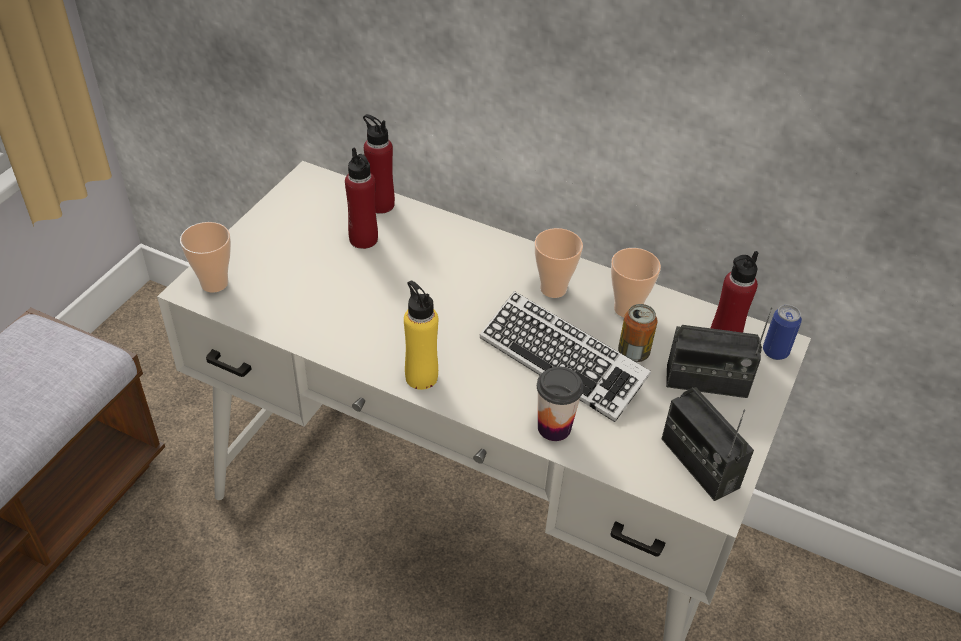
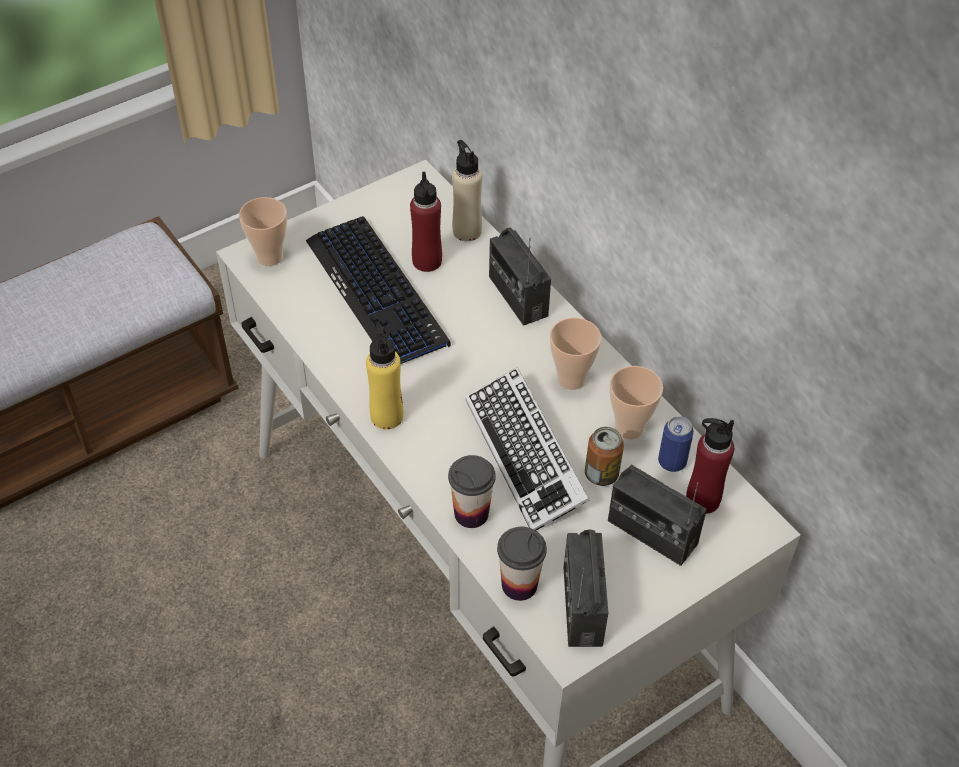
camera: 30 degrees right, 5 degrees up
red bottle [363,114,395,214] -> beige bottle [452,140,483,241]
can [763,305,802,360] -> can moved to [658,416,694,472]
none -> keyboard [306,216,451,364]
none -> radio [489,228,551,326]
none -> cup [497,527,547,601]

